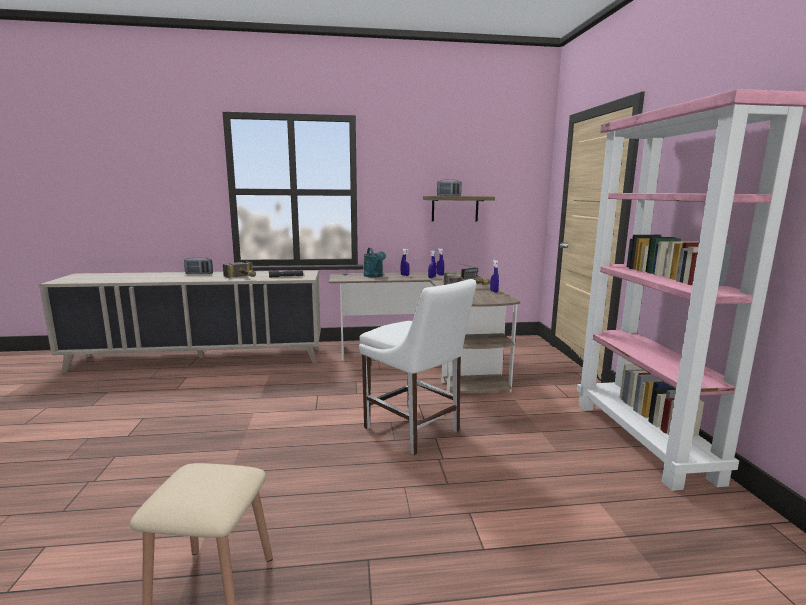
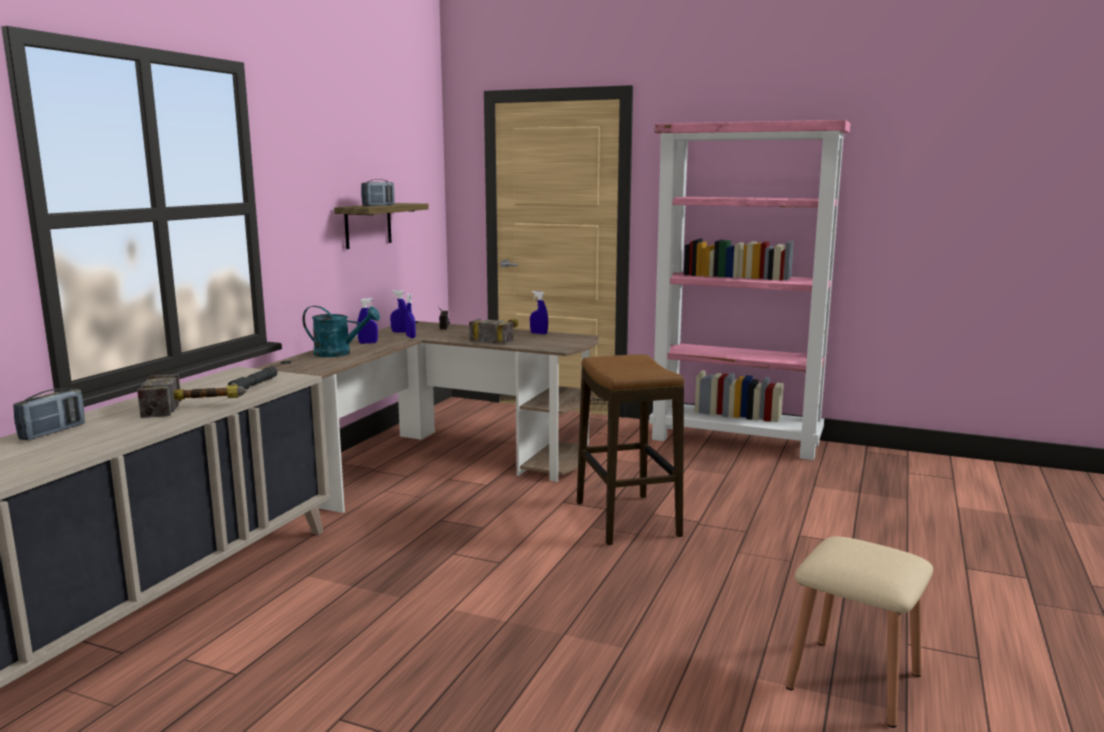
camera: 60 degrees left, 0 degrees up
white chair [359,279,477,455] -> stool [577,354,684,545]

